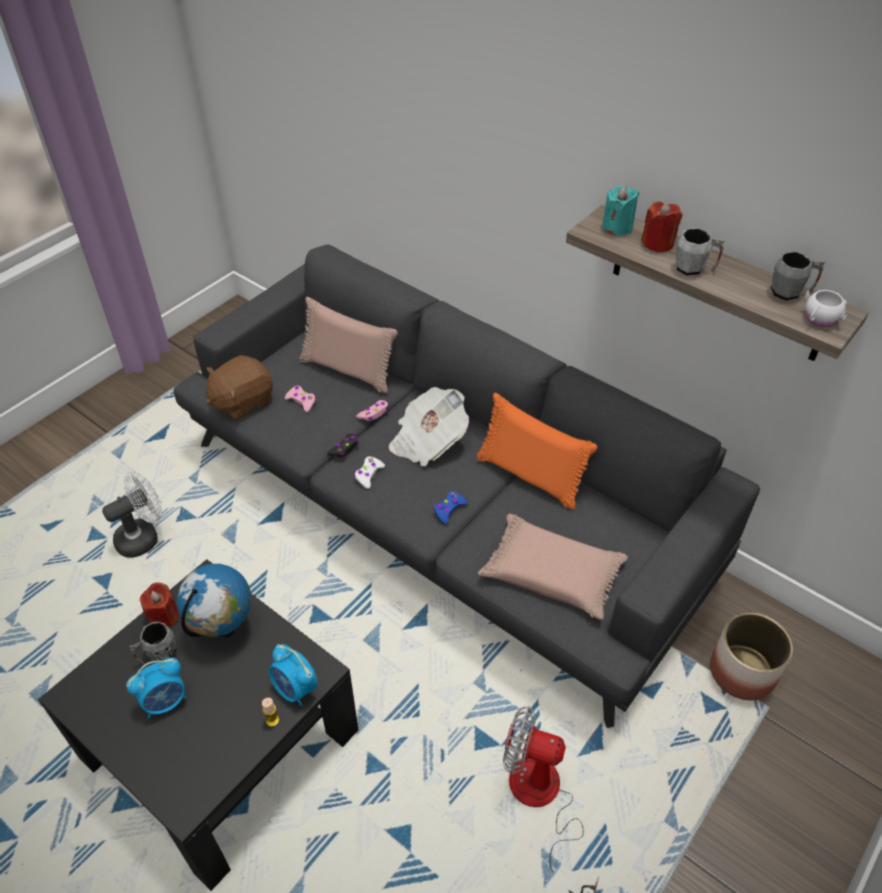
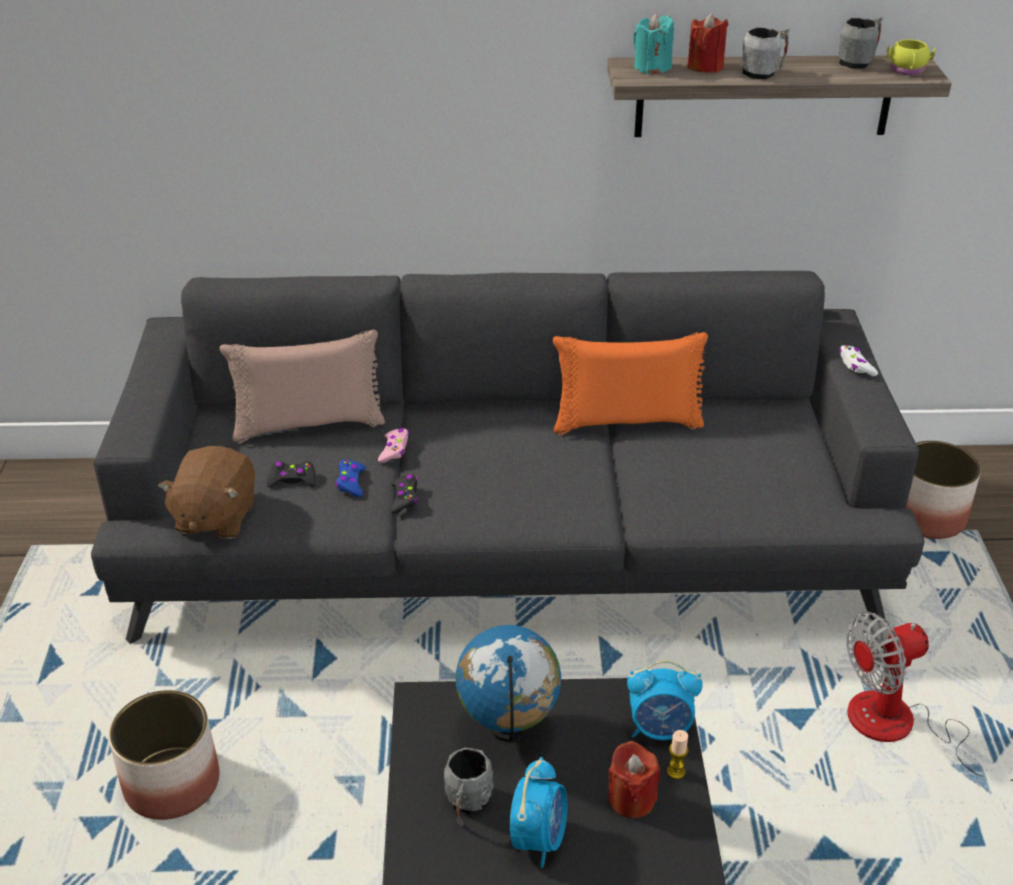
camera: 40 degrees left, 10 degrees down
white fan [102,471,161,558] -> planter [108,690,219,820]
red candle [140,582,179,627] -> red candle moved to [608,741,660,818]
pink game controller [285,385,316,412] -> black game controller [267,461,316,488]
white game controller [354,456,385,489] -> white game controller moved to [839,345,878,376]
newspaper [389,387,469,466] -> none
blue game controller [433,491,468,524] -> blue game controller moved to [335,460,366,497]
beige pillow [478,514,628,620] -> none
white mug [804,290,848,327] -> yellow mug [886,39,936,75]

